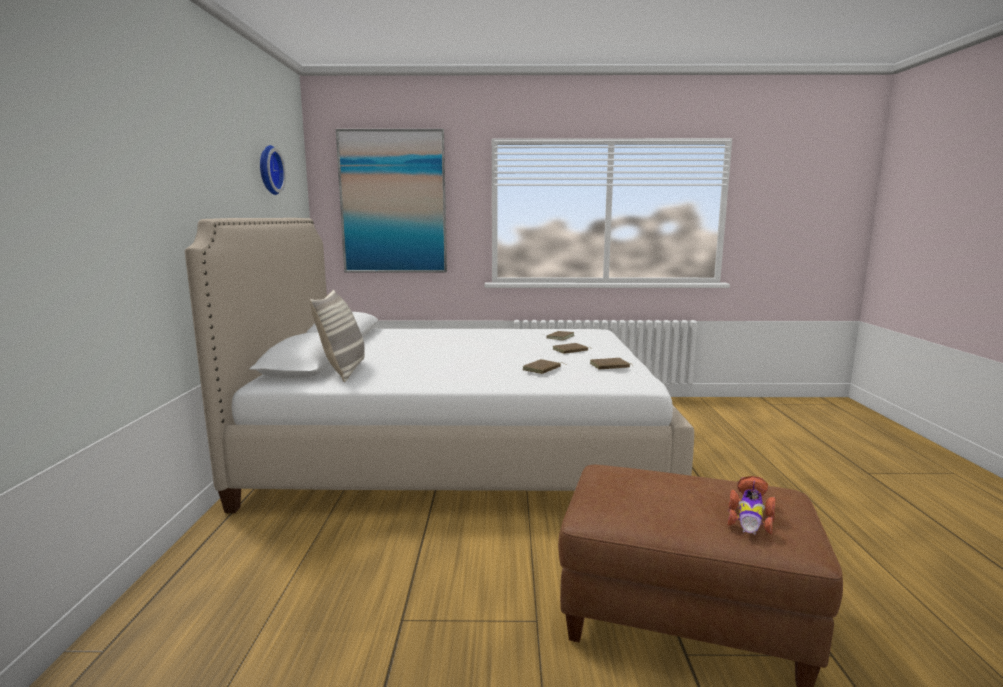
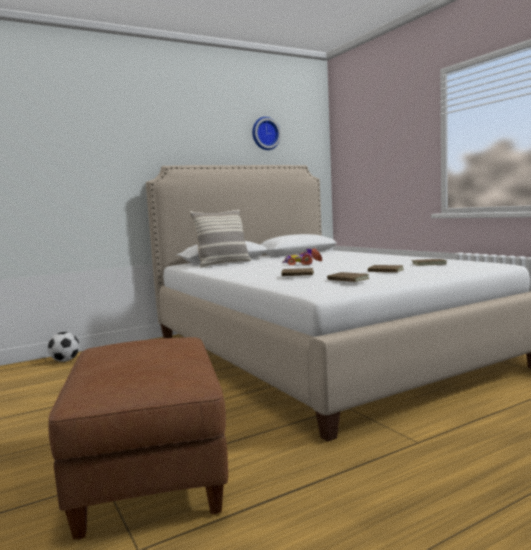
camera: 60 degrees right, 5 degrees down
picture [336,129,447,273] -> none
toy car [728,476,776,535] -> toy car moved to [282,248,322,265]
none -> football [48,332,80,362]

